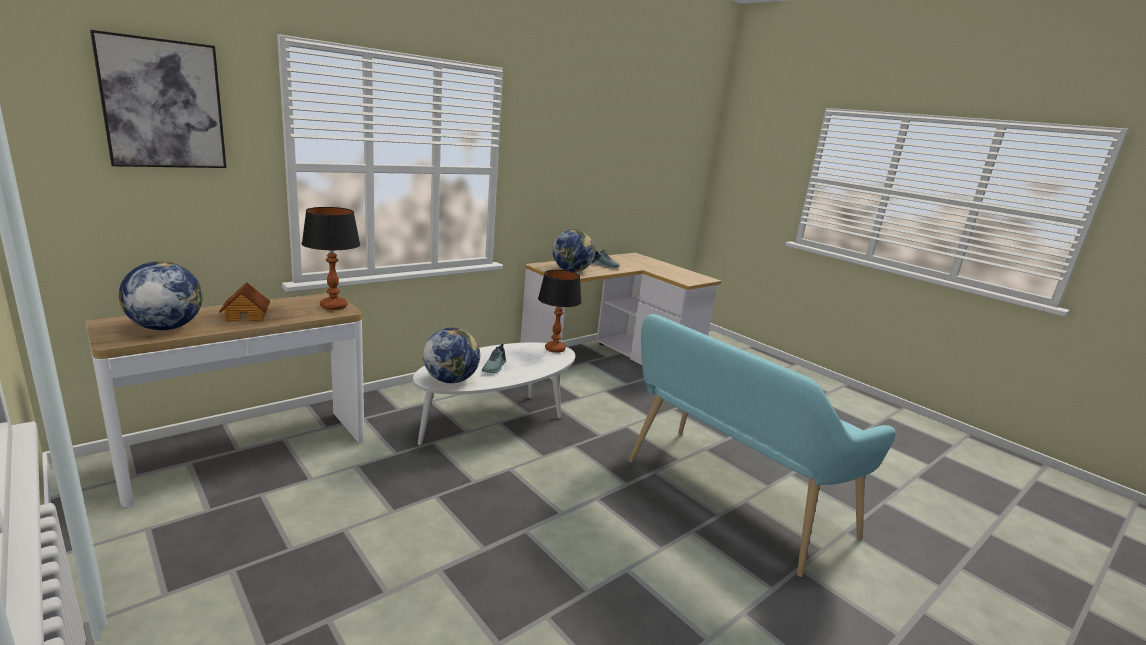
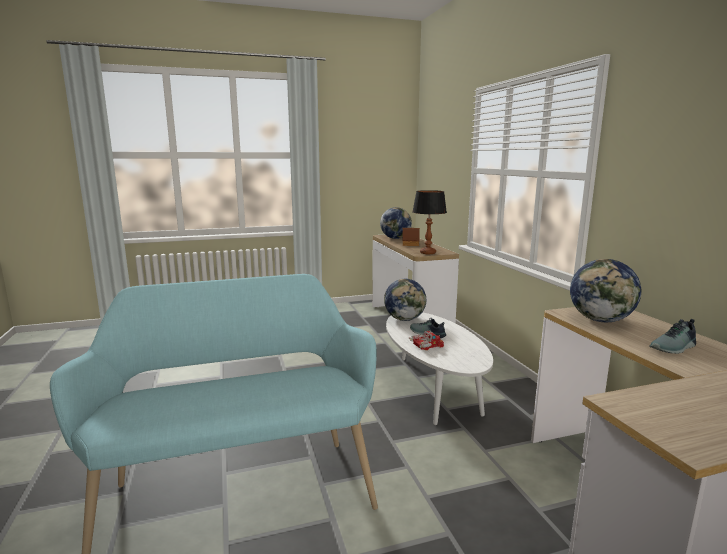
camera: 115 degrees right, 5 degrees down
picture [90,30,227,168] -> none
table lamp [538,270,582,353] -> none
none -> toy truck [409,331,444,350]

